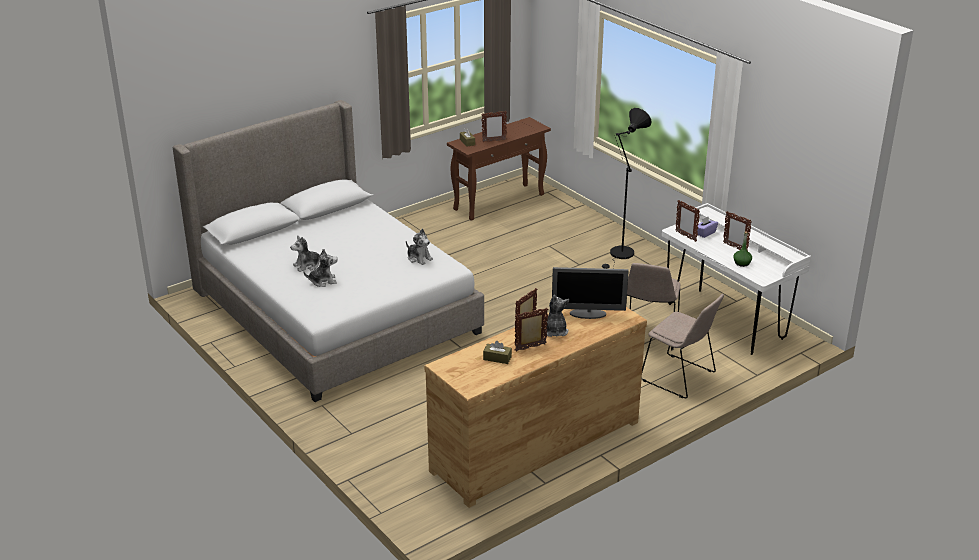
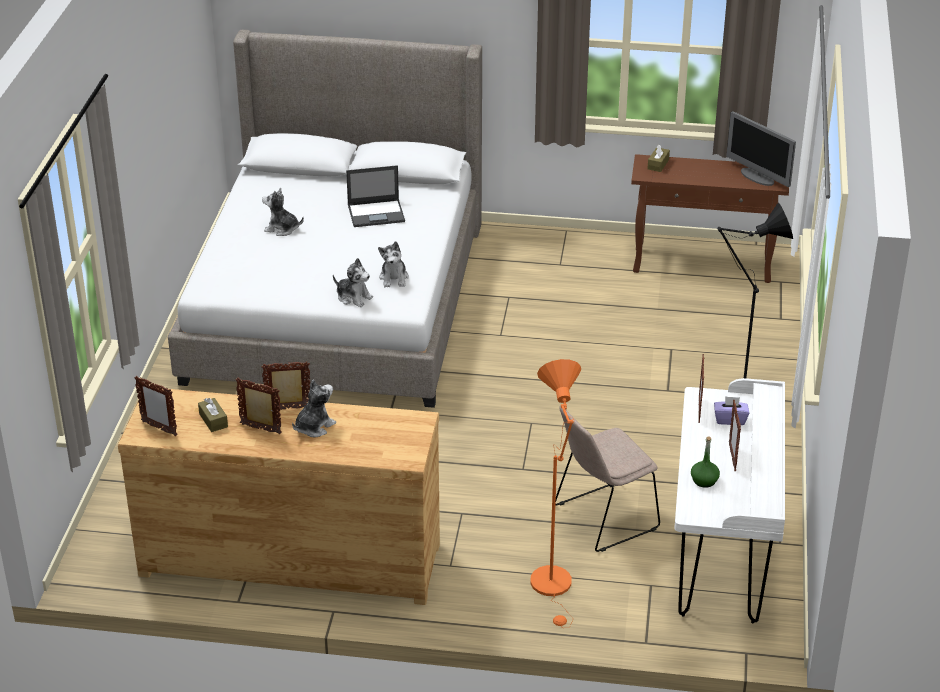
camera: 45 degrees right, 5 degrees up
plush toy [303,249,338,287] -> plush toy moved to [333,258,373,307]
picture frame [481,111,507,142] -> picture frame moved to [134,376,178,436]
monitor [552,267,629,319] -> monitor moved to [726,111,796,187]
beige chair [642,294,724,398] -> orange floor lamp [530,359,581,628]
none -> laptop [346,165,405,227]

